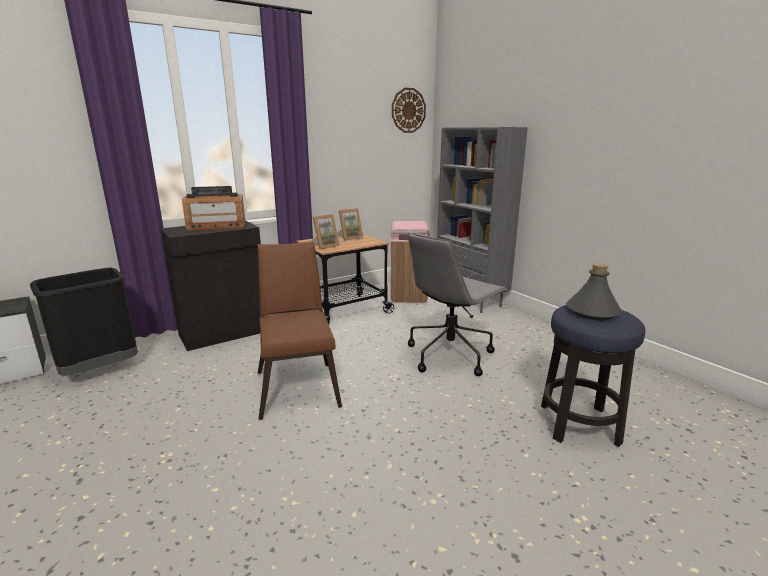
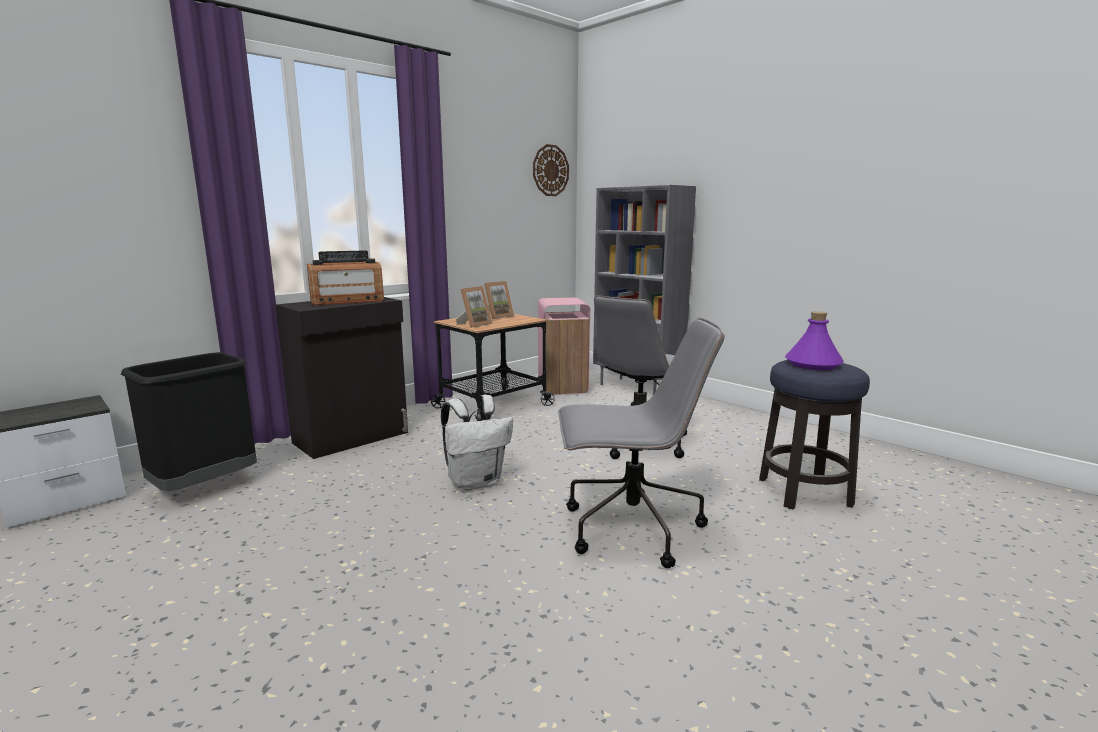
camera: 10 degrees left, 5 degrees down
brown chair [258,241,342,420] -> white backpack [441,395,513,491]
grey bottle [566,263,622,320] -> purple bottle [785,311,844,370]
none -> grey office chair [558,318,725,568]

